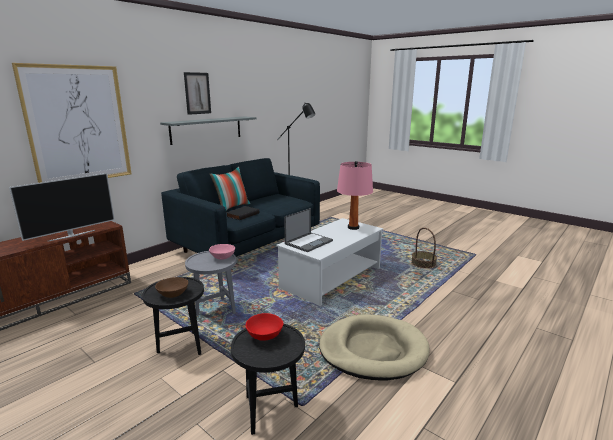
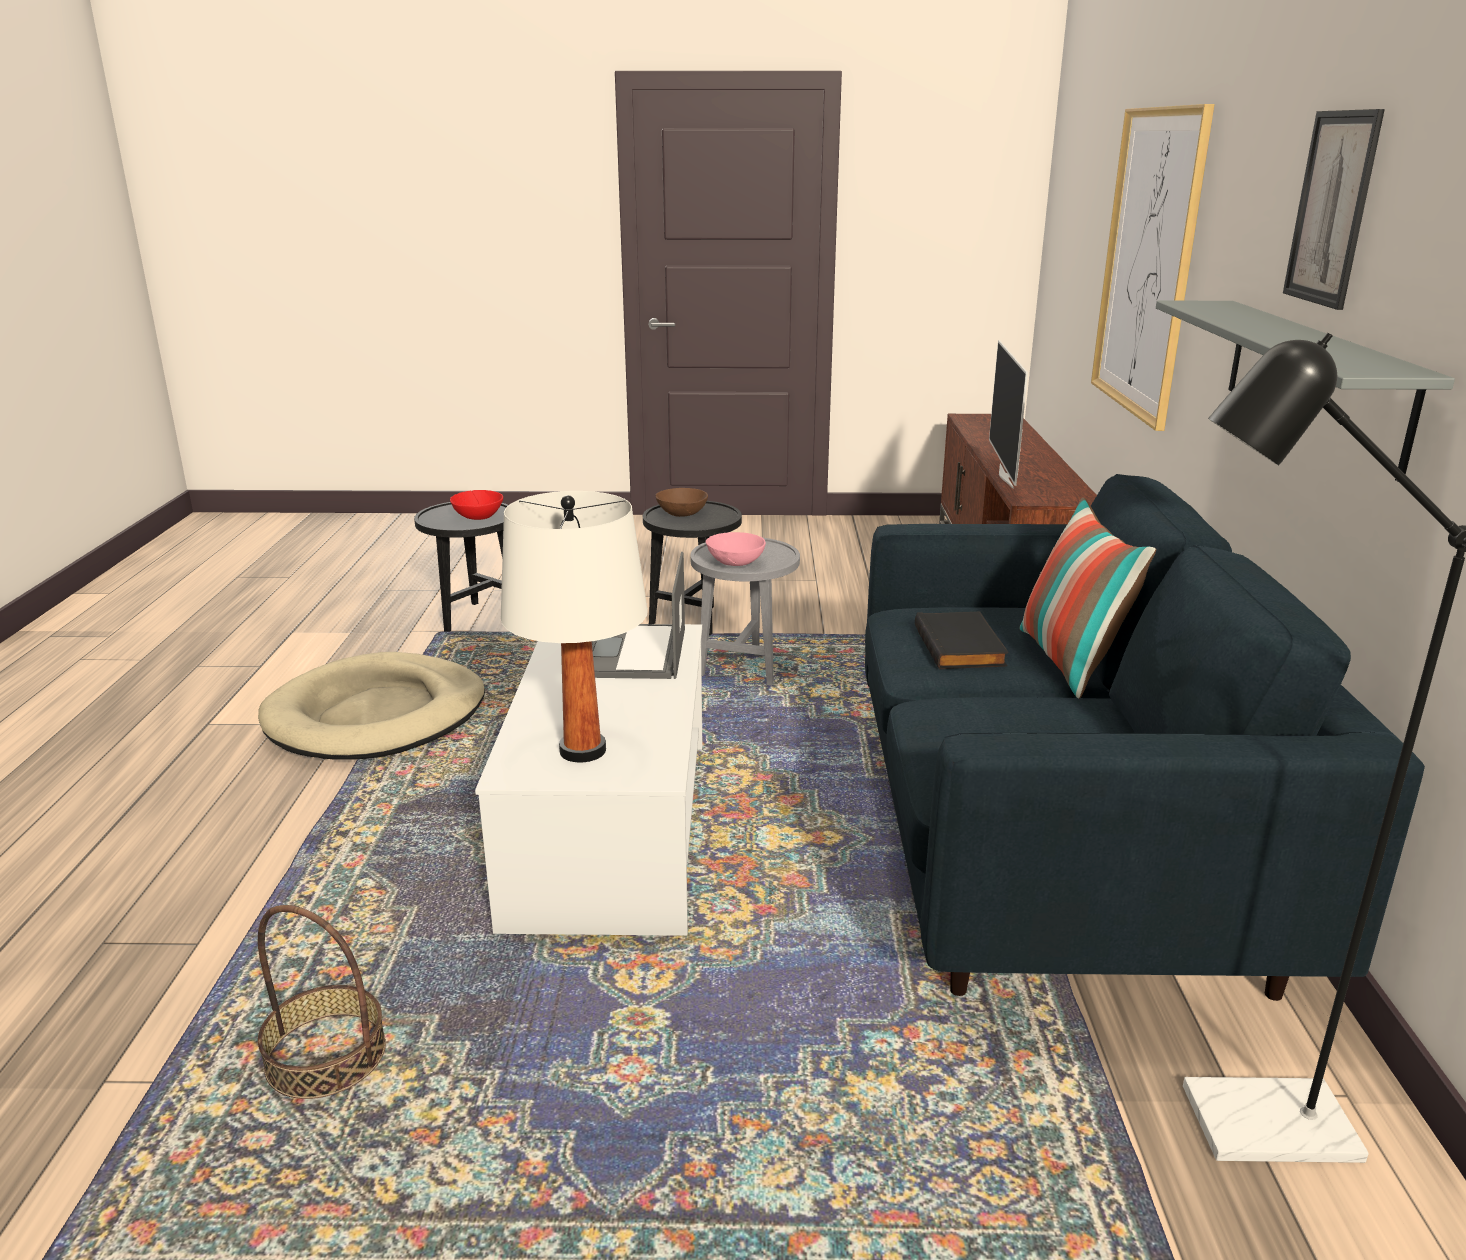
camera: 140 degrees right, 5 degrees up
pink table lamp [337,161,373,230] -> white table lamp [500,491,648,763]

